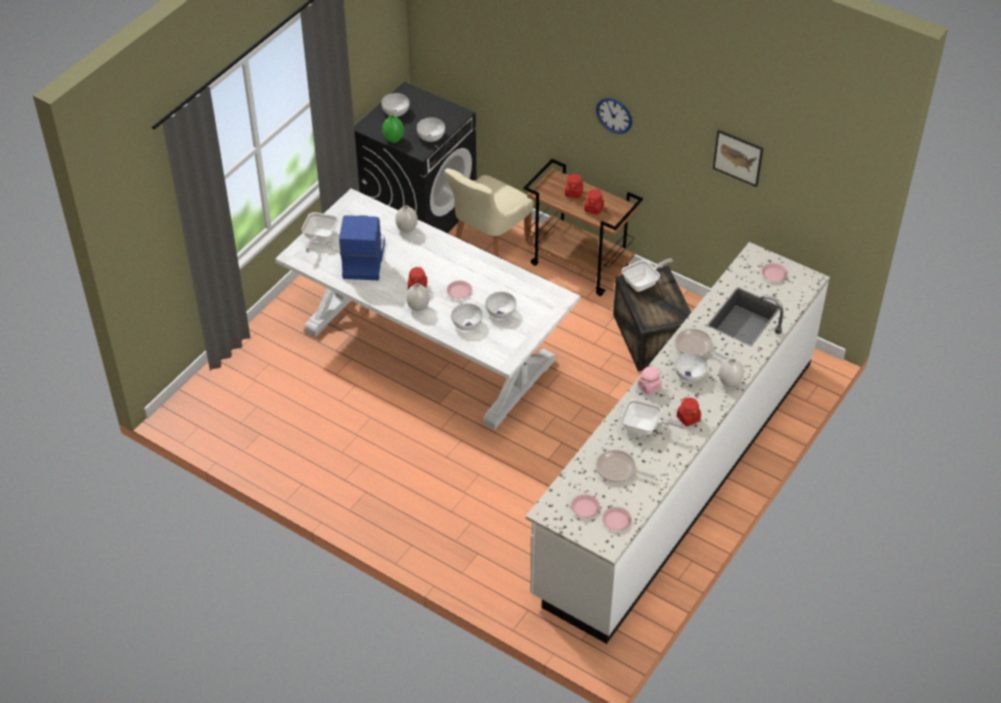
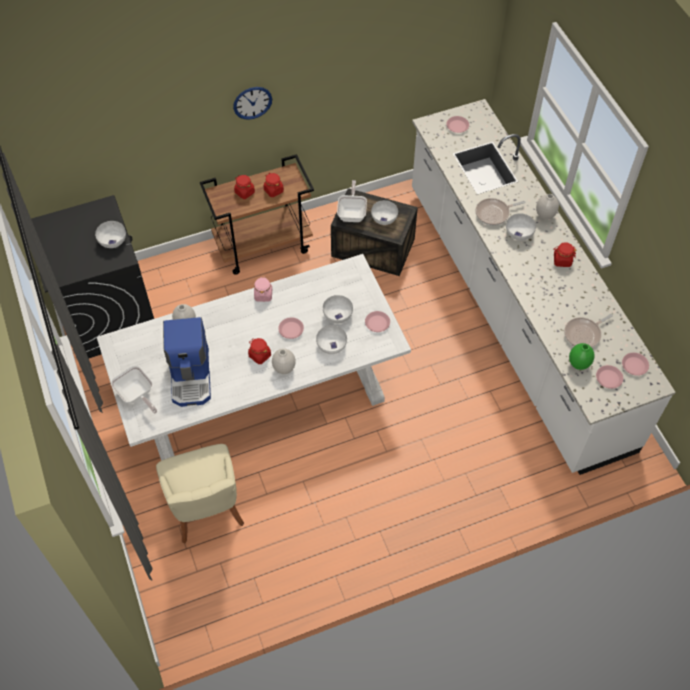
camera: 55 degrees left, 10 degrees up
coffee machine [339,215,385,280] -> coffee machine turned 135 degrees counterclockwise [163,317,211,407]
white bowl [381,93,409,117] -> white bowl moved to [371,200,398,225]
green vase [382,115,404,143] -> green vase moved to [569,343,595,370]
beige chair [444,168,533,257] -> beige chair moved to [156,444,244,544]
frying pan [621,399,685,435] -> none
pink jar [638,367,662,395] -> pink jar moved to [254,277,272,302]
picture [713,130,763,187] -> none
none -> pink plate [365,311,390,332]

